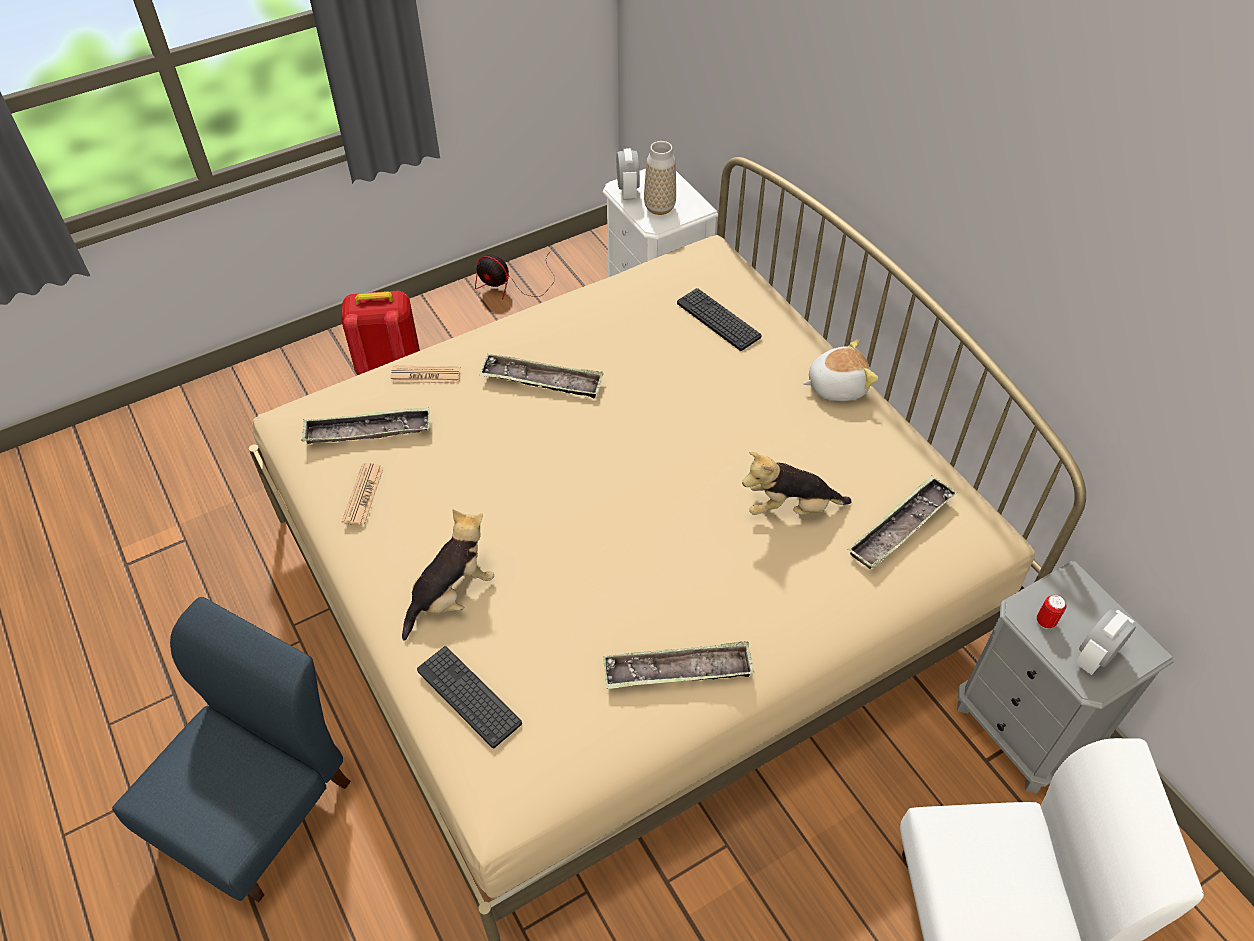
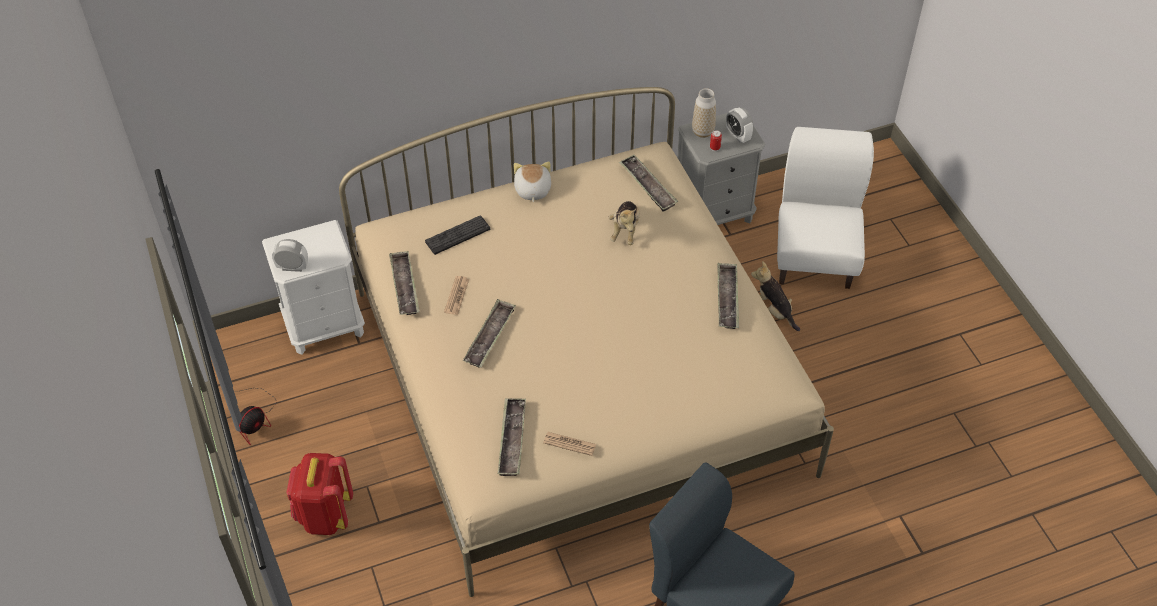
camera: 80 degrees left, 0 degrees up
newspaper [390,366,461,383] -> newspaper moved to [444,276,469,315]
plush toy [402,510,494,641] -> plush toy moved to [751,261,800,331]
keyboard [417,646,522,748] -> none
vase [644,141,676,215] -> vase moved to [692,88,716,138]
none -> tray [389,251,420,315]

